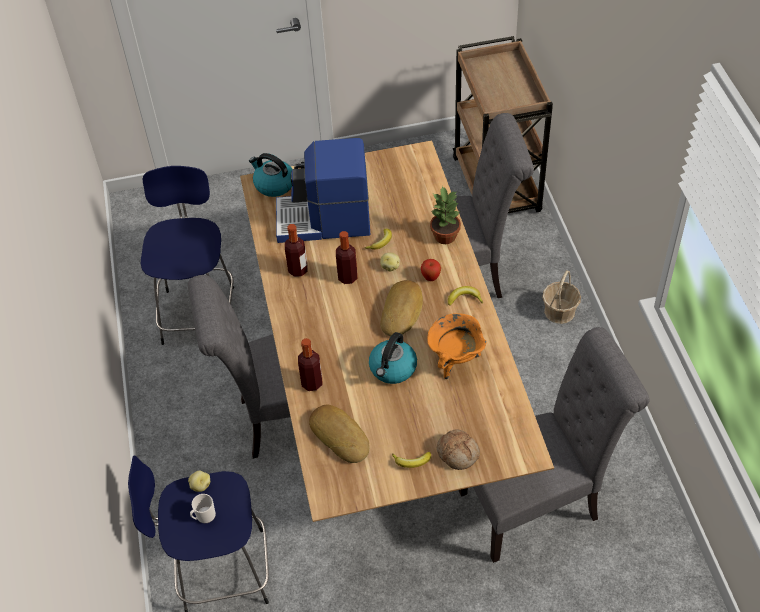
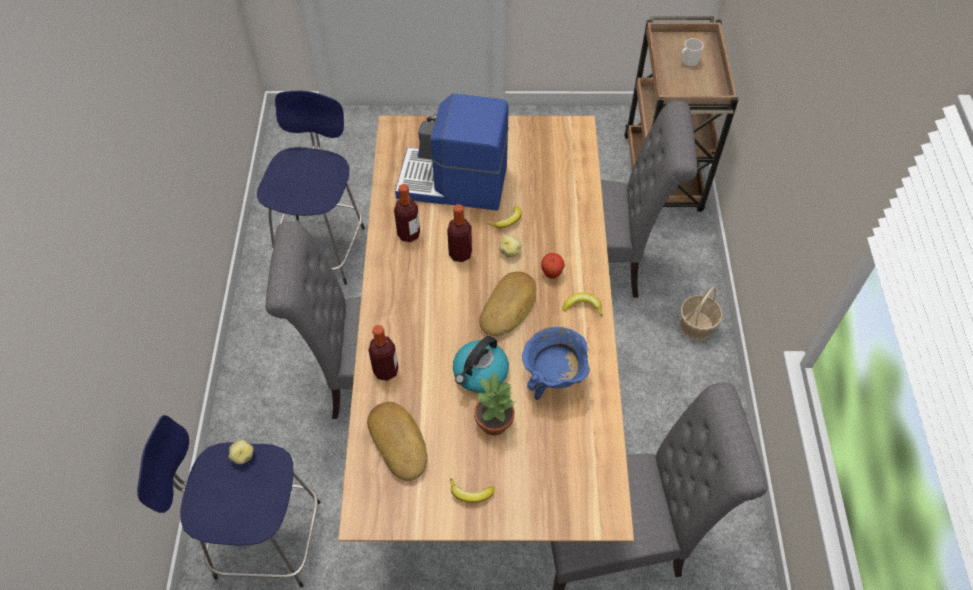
camera: 10 degrees right, 5 degrees up
mug [190,494,216,523] -> mug moved to [681,38,704,67]
kettle [249,153,293,197] -> none
orange cooking pot [427,313,486,379] -> blue cooking pot [522,327,590,400]
potted plant [430,186,461,244] -> potted plant moved to [474,373,515,436]
bread [437,429,480,470] -> none

